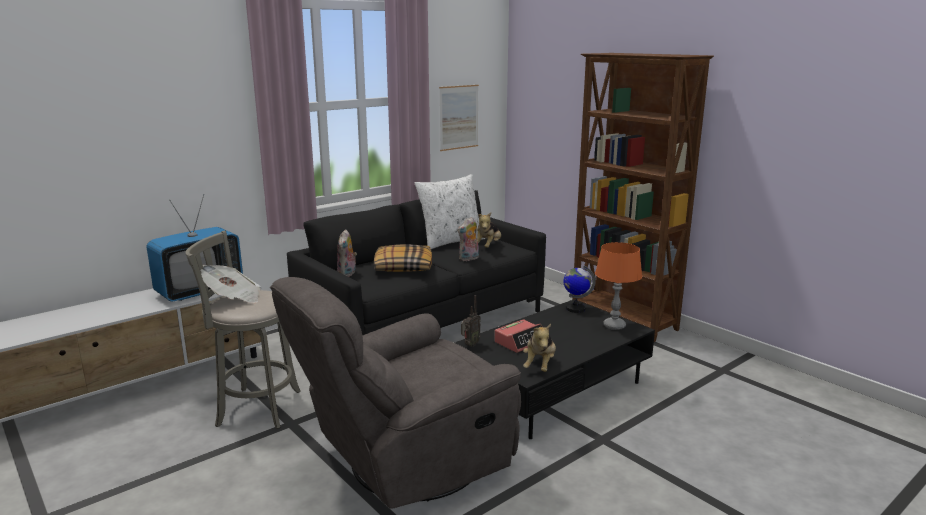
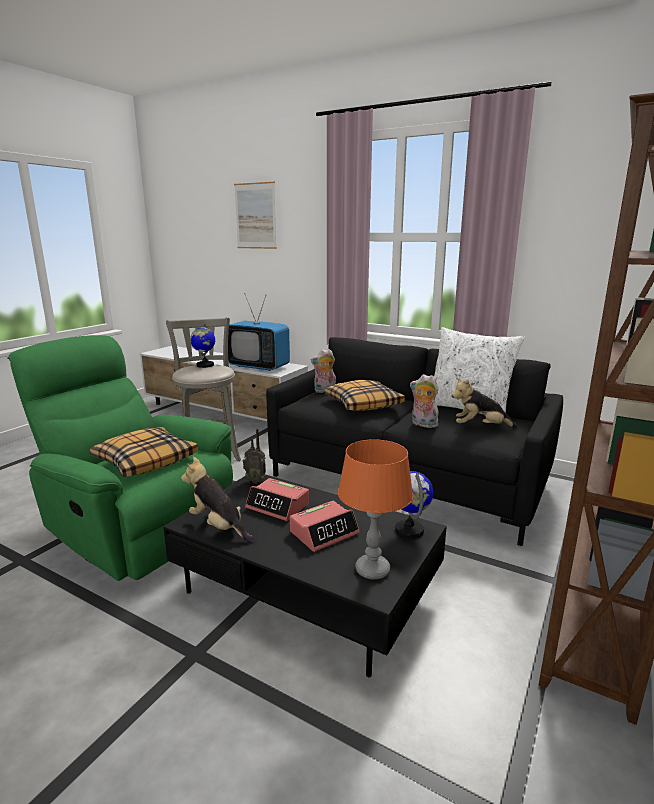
camera: 70 degrees right, 0 degrees up
newspaper [200,265,261,303] -> globe [190,324,215,368]
grey armchair [270,277,521,509] -> green armchair [8,335,233,581]
picture [439,85,479,151] -> picture moved to [234,182,277,249]
plush toy [523,324,556,372] -> plush toy turned 45 degrees clockwise [181,457,255,543]
none -> pillow [90,427,198,477]
none -> alarm clock [290,501,360,552]

